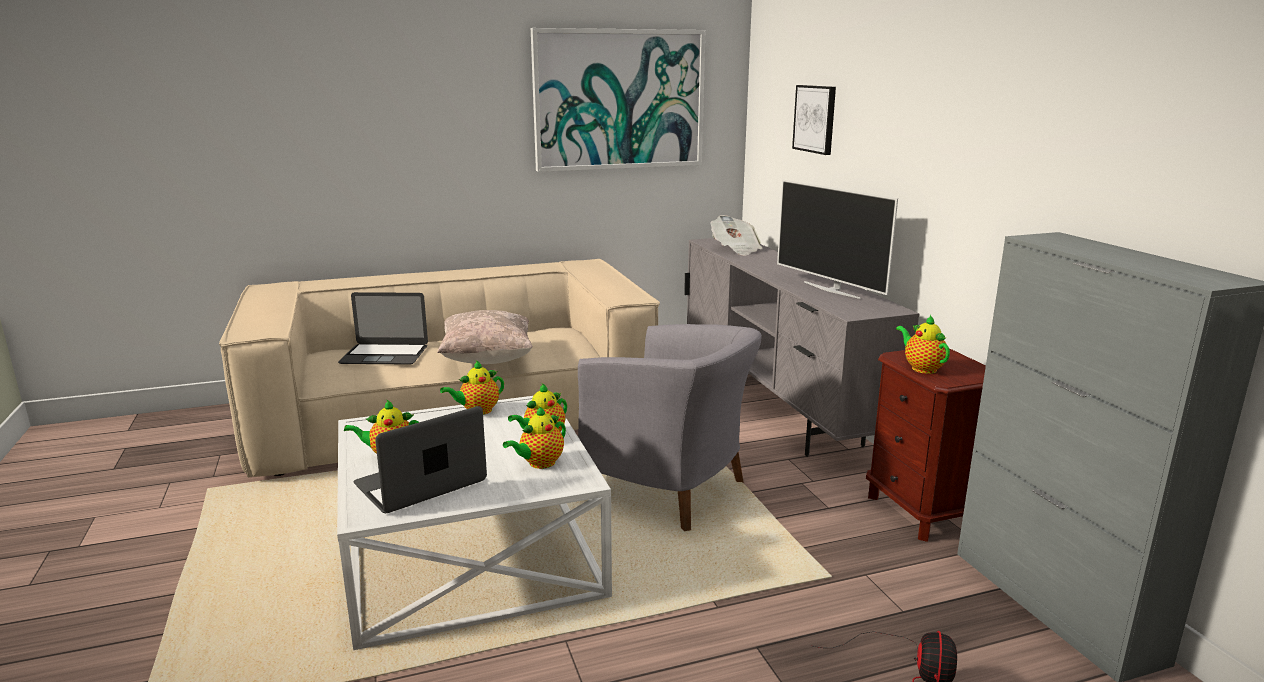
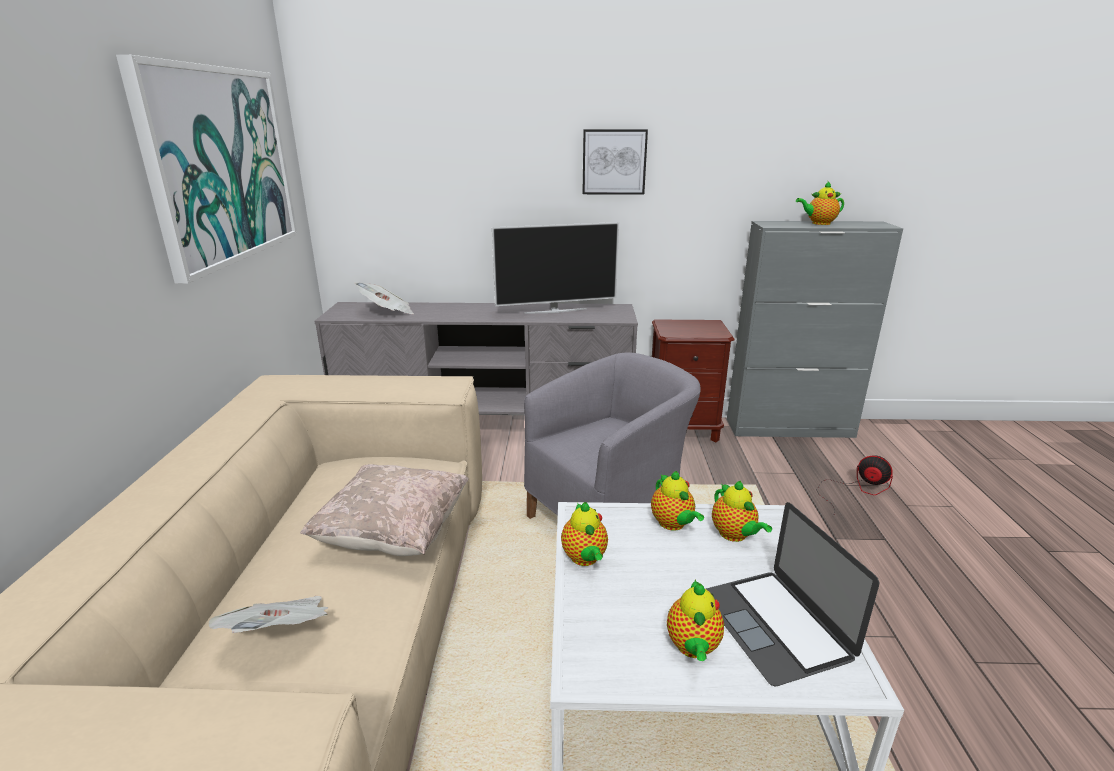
camera: 70 degrees left, 5 degrees up
laptop [338,292,428,365] -> newspaper [208,596,328,633]
picture [792,85,836,155] -> picture moved to [582,129,648,195]
teapot [896,315,950,374] -> teapot moved to [796,181,844,225]

